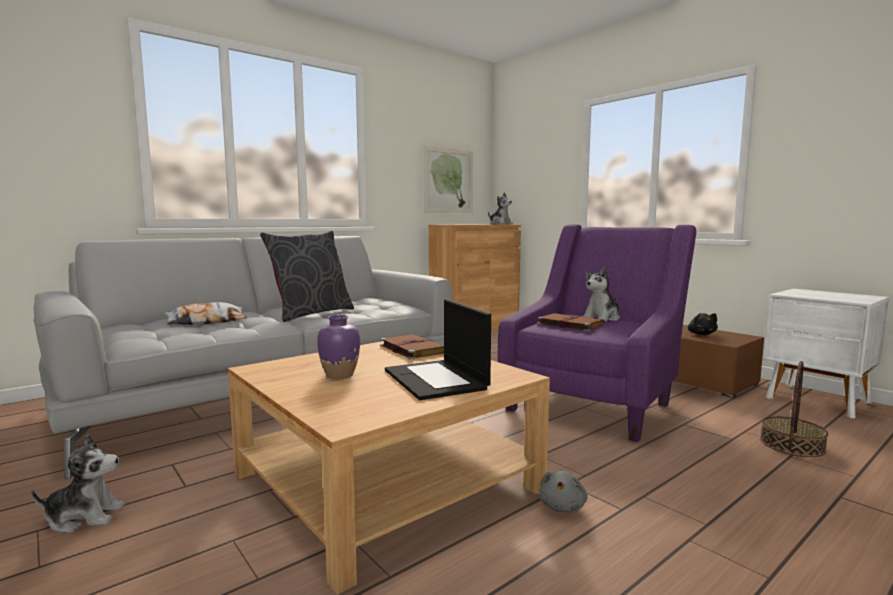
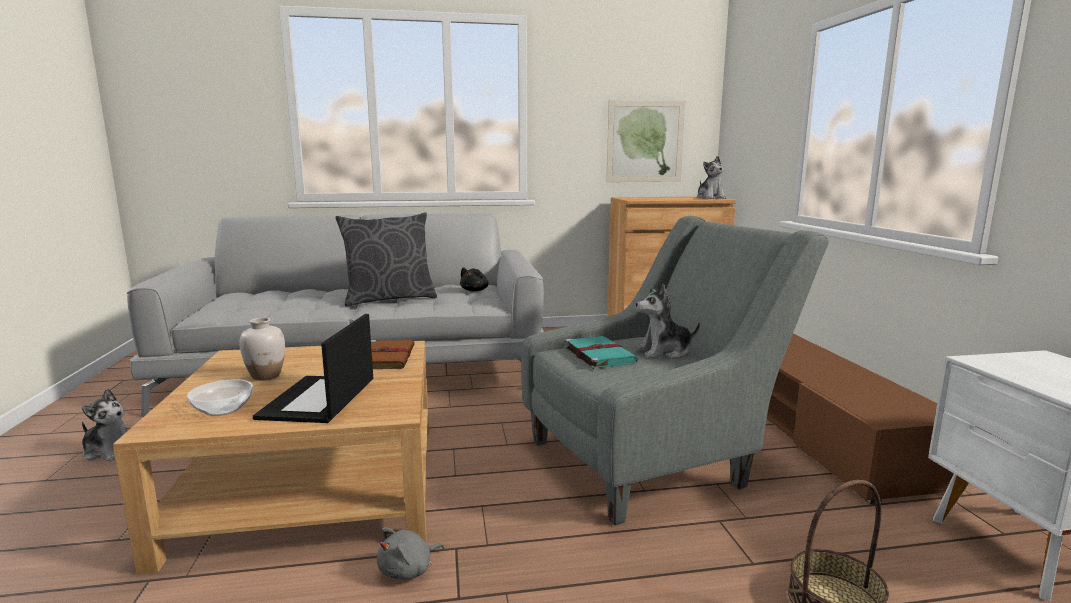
camera: 30 degrees right, 5 degrees up
pillow [164,302,247,325] -> none
purple vase [317,315,360,379] -> white vase [239,318,285,381]
purple armchair [498,224,696,442] -> grey armchair [521,216,829,525]
brown book [537,313,605,331] -> turquoise book [565,336,638,369]
black plush toy [688,313,718,335] -> black plush toy moved to [460,267,489,291]
none -> bowl [187,379,253,416]

